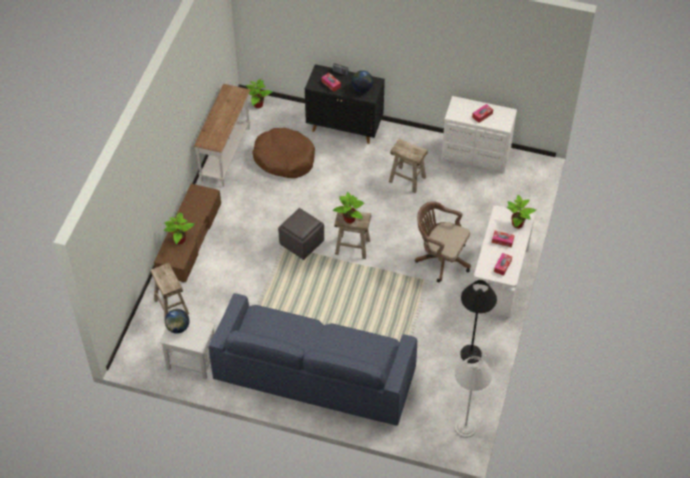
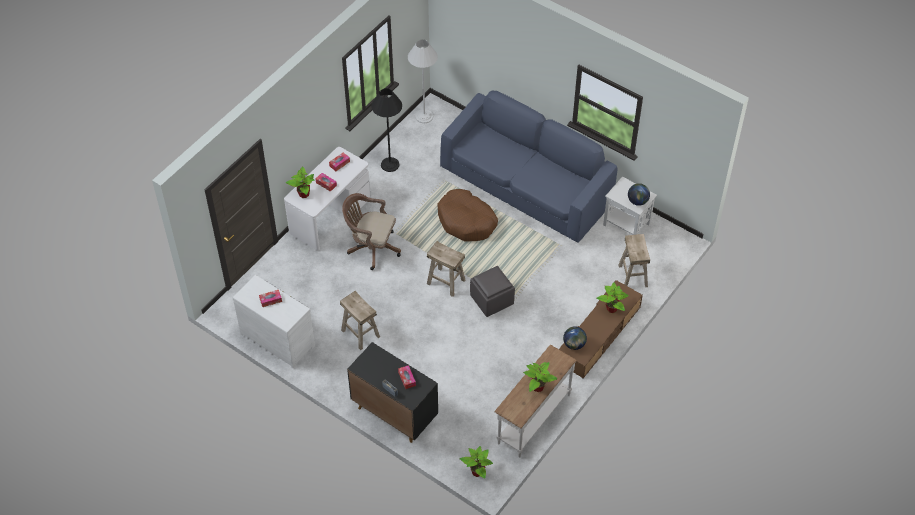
camera: 160 degrees left, 0 degrees up
brown dog bed [252,128,315,178] -> brown dog bed moved to [438,189,498,242]
potted plant [333,192,364,224] -> potted plant moved to [523,362,558,392]
globe [351,70,373,92] -> globe moved to [563,326,587,350]
brown office chair [415,201,471,282] -> brown office chair turned 150 degrees clockwise [342,193,401,270]

